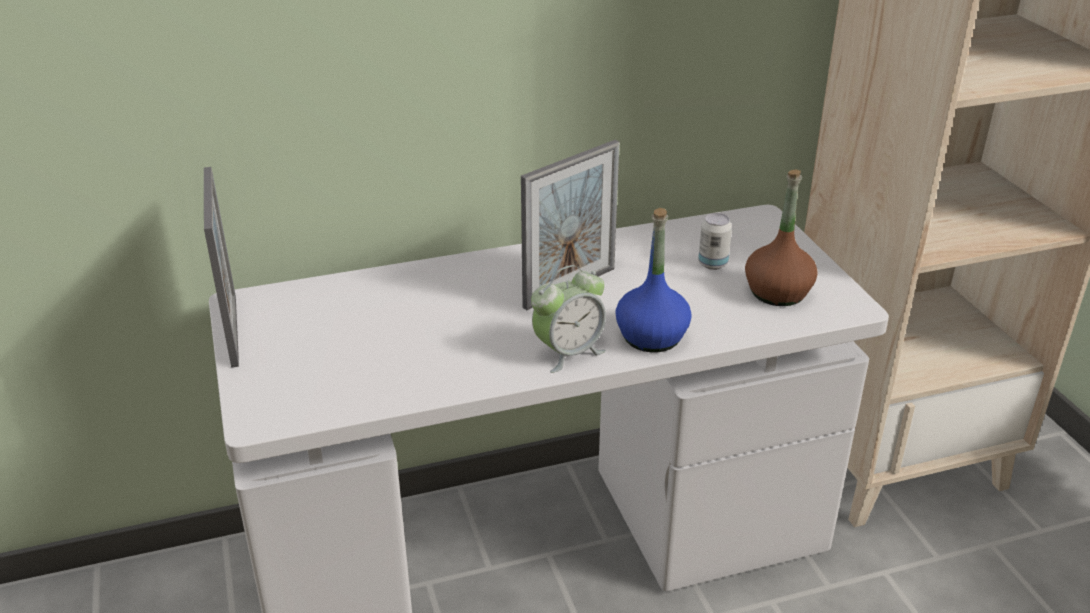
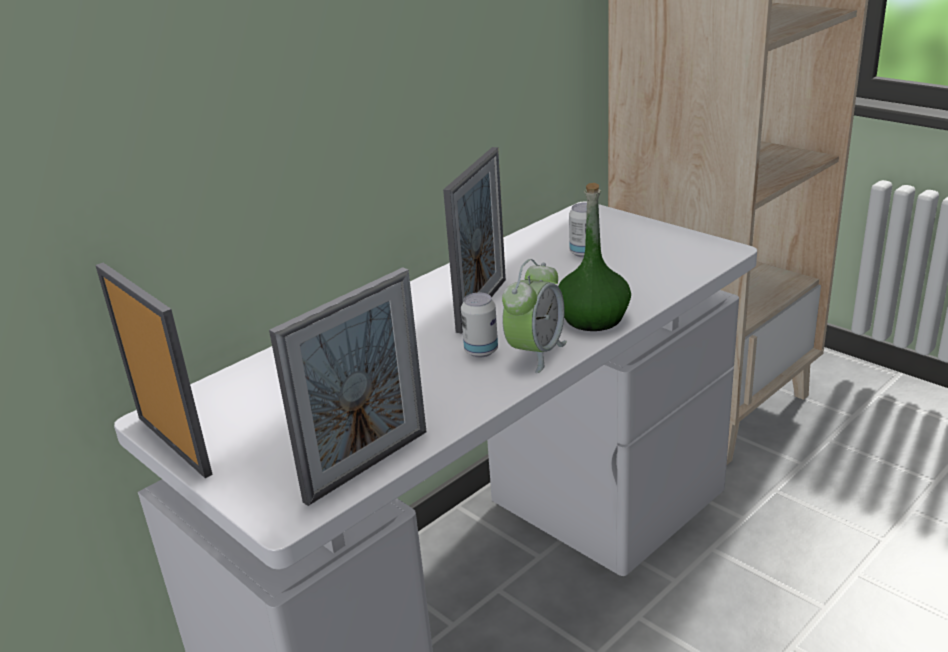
camera: 25 degrees left, 5 degrees down
blue bottle [615,208,692,352] -> green bottle [558,183,631,331]
brown bottle [745,170,818,306] -> none
none -> picture frame [269,267,427,506]
none -> can [461,293,498,357]

